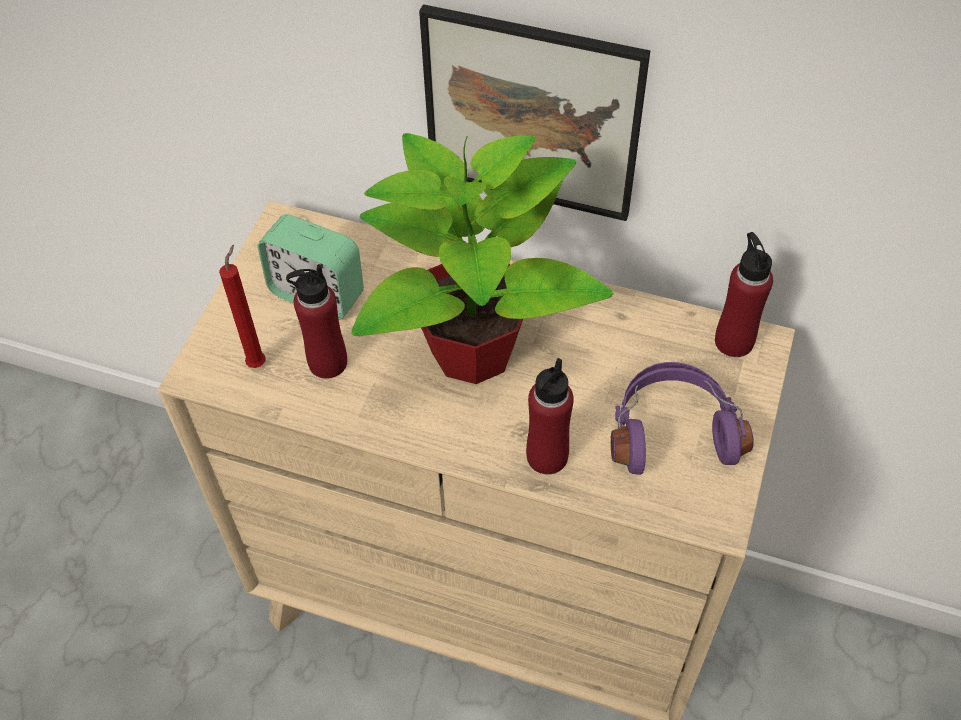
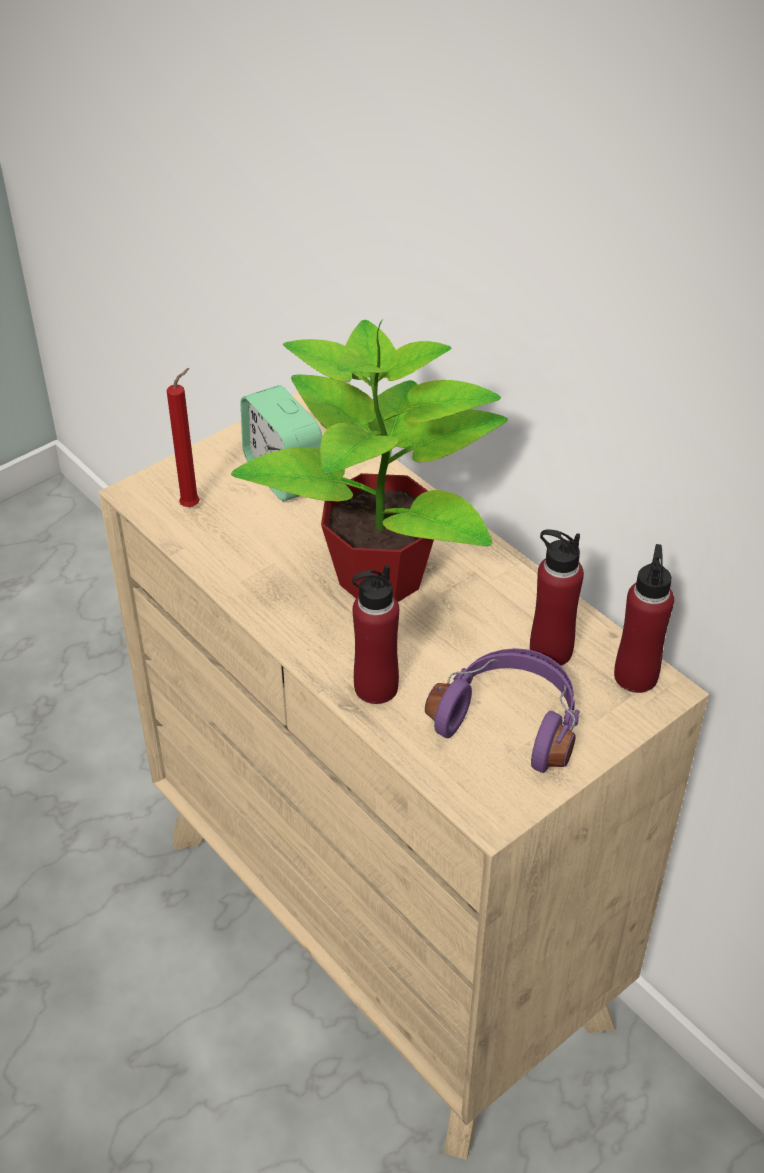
camera: 30 degrees right, 10 degrees down
red bottle [286,264,347,379] -> red bottle moved to [530,529,584,666]
picture [419,4,650,221] -> none

